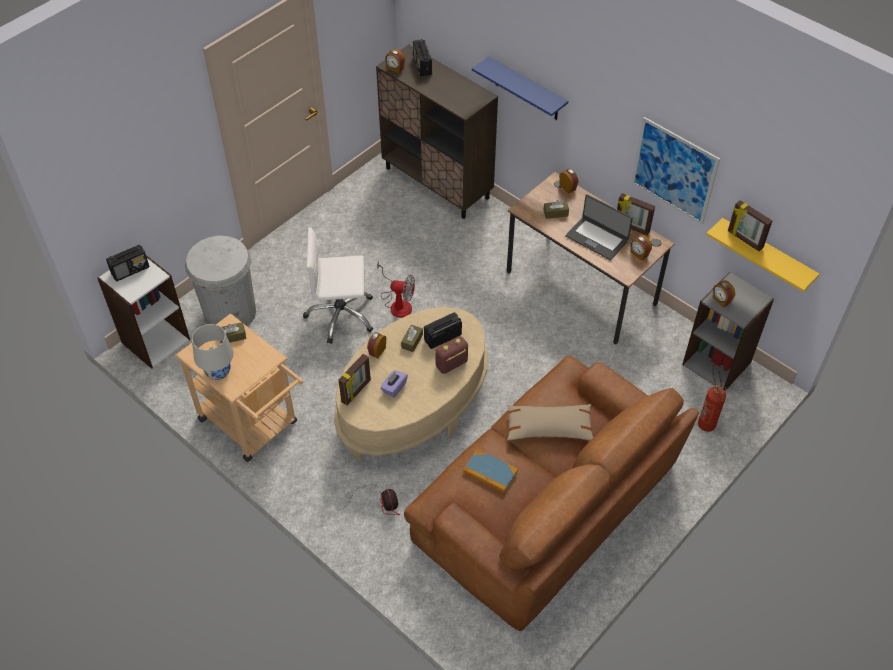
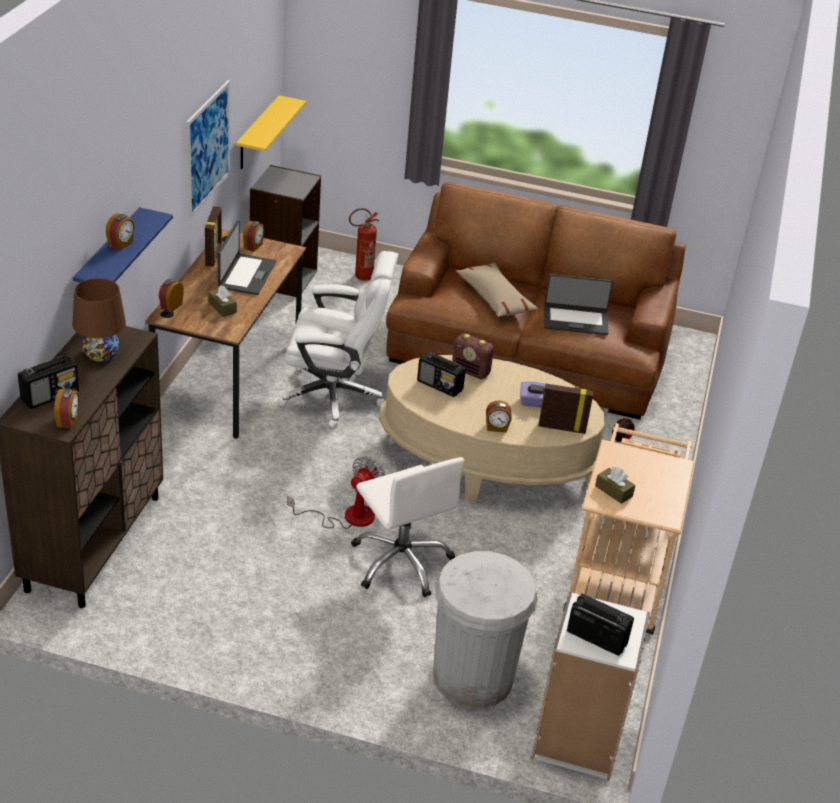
camera: 120 degrees left, 15 degrees down
white table lamp [192,324,234,380] -> none
fan [377,260,415,318] -> fan turned 45 degrees clockwise [287,456,385,529]
brown tissue box [401,325,423,352] -> none
book [463,449,518,493] -> laptop [544,274,613,335]
alarm clock [713,280,735,307] -> alarm clock moved to [106,213,135,251]
picture frame [728,200,772,251] -> none
none -> brown table lamp [72,278,126,362]
none -> white office chair [278,251,398,429]

